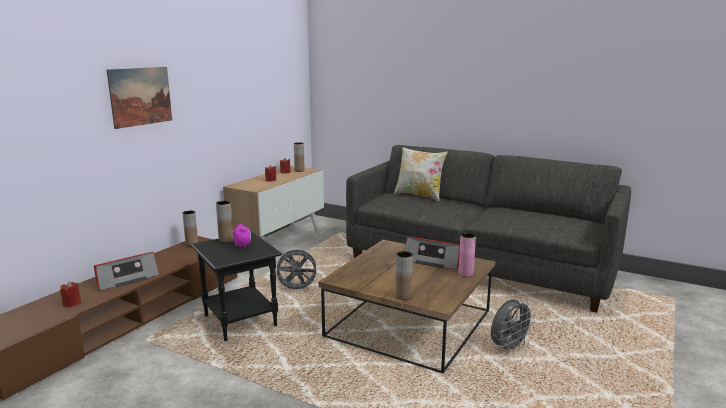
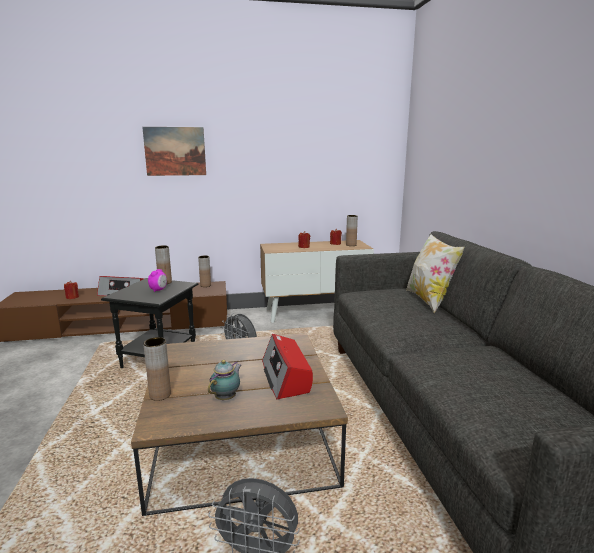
camera: 50 degrees right, 0 degrees up
pink vase [459,233,476,277] -> none
none -> teapot [208,360,241,401]

